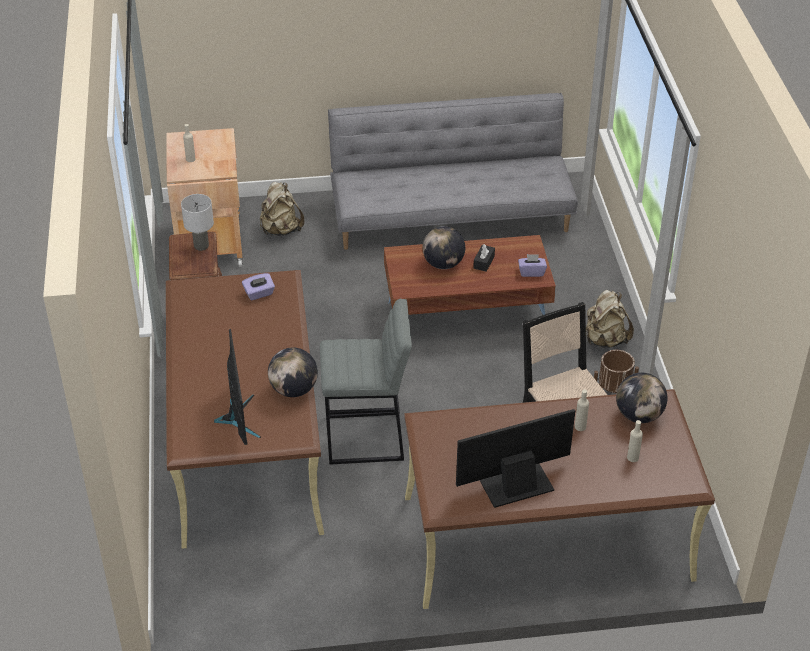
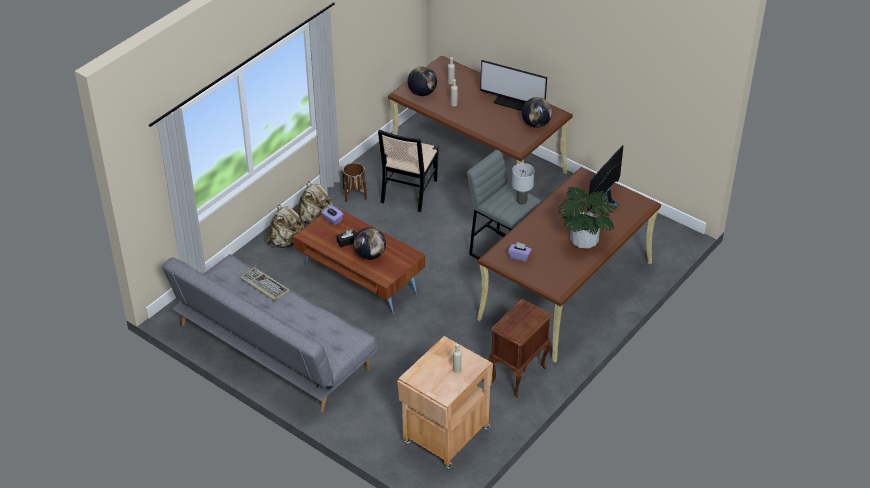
camera: 135 degrees left, 0 degrees up
white table lamp [181,194,214,251] -> white table lamp moved to [512,163,535,204]
beige backpack [260,182,304,236] -> beige backpack moved to [267,204,305,248]
globe [268,348,318,397] -> globe moved to [522,97,552,128]
none -> keyboard [240,267,290,301]
none -> potted plant [558,187,617,249]

